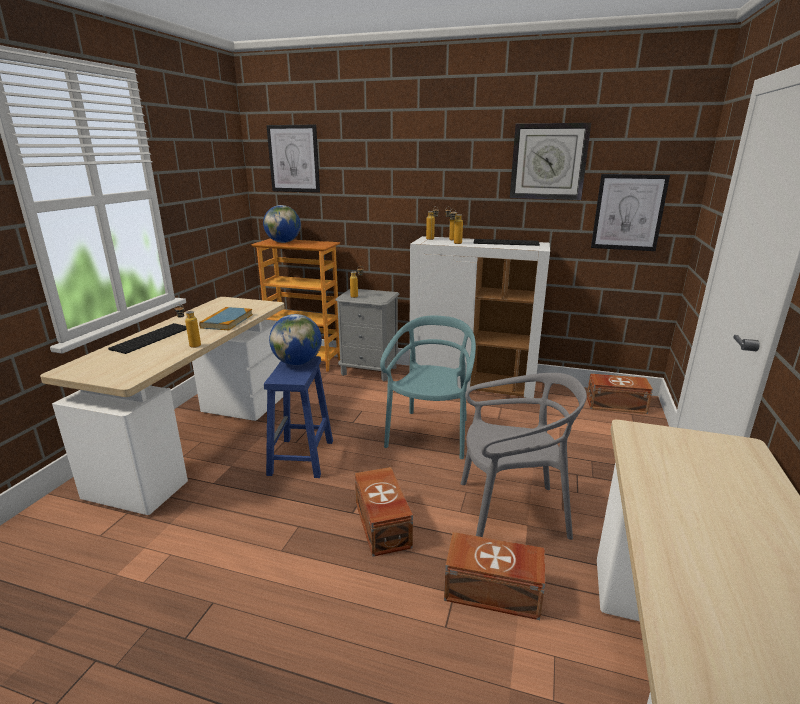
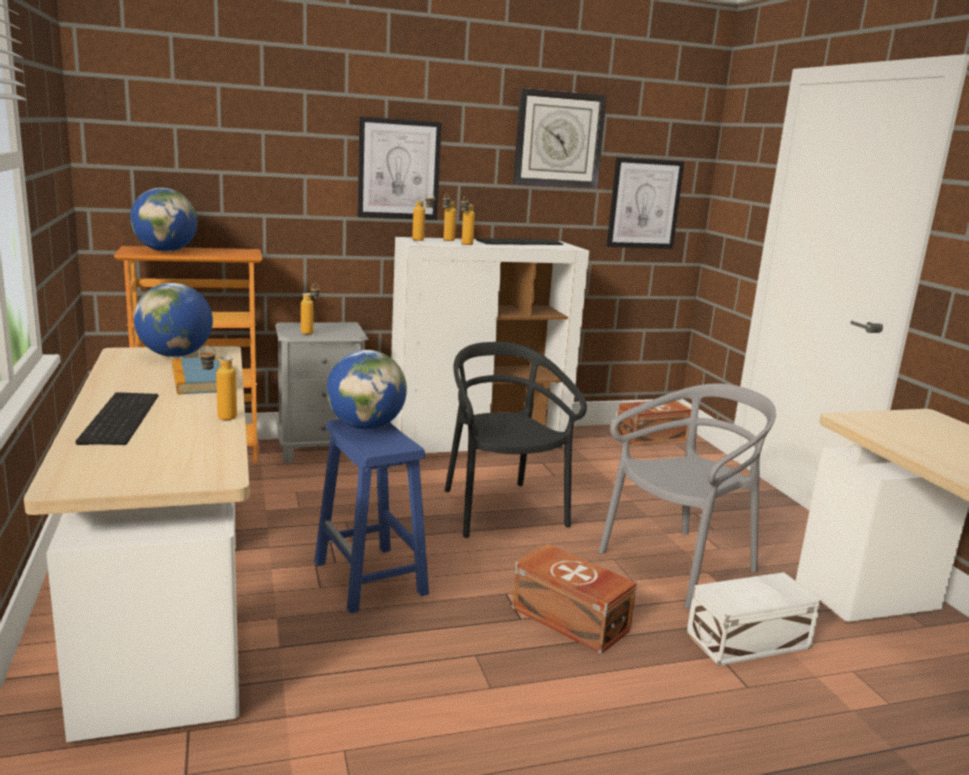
camera: 35 degrees left, 5 degrees down
picture [266,125,320,193] -> picture moved to [358,116,442,220]
turquoise chair [380,315,476,459] -> black chair [445,342,587,538]
brown storage box [444,532,545,620] -> white storage box [687,572,821,666]
none -> globe [134,283,213,357]

